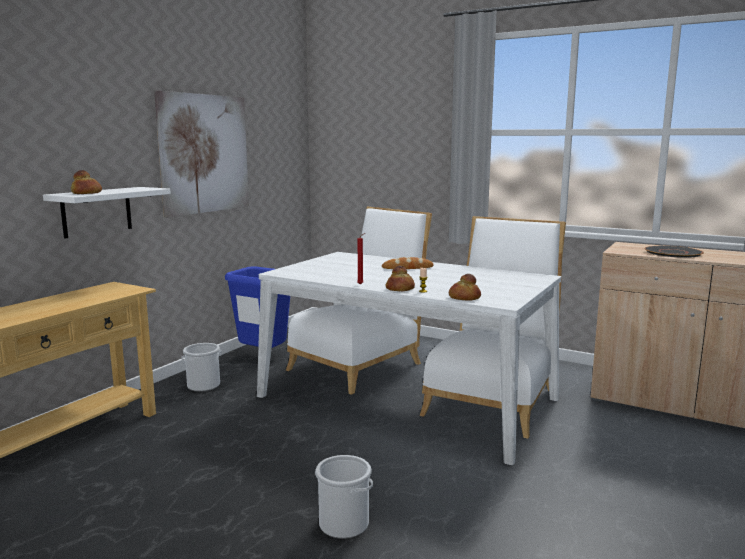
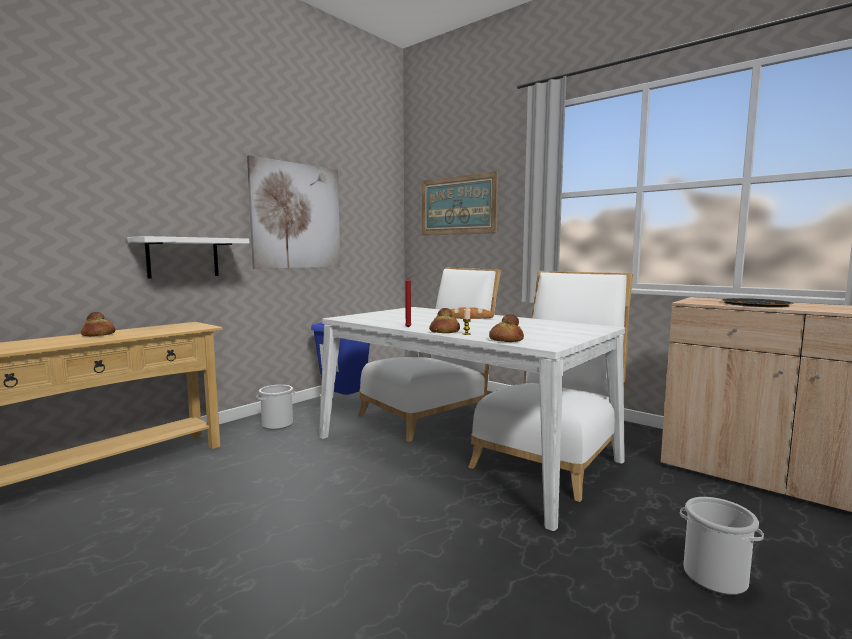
camera: 10 degrees right, 5 degrees down
bread [71,170,102,194] -> bread moved to [81,312,116,336]
bucket [315,455,373,539] -> bucket moved to [680,497,764,595]
none -> picture [422,171,498,236]

